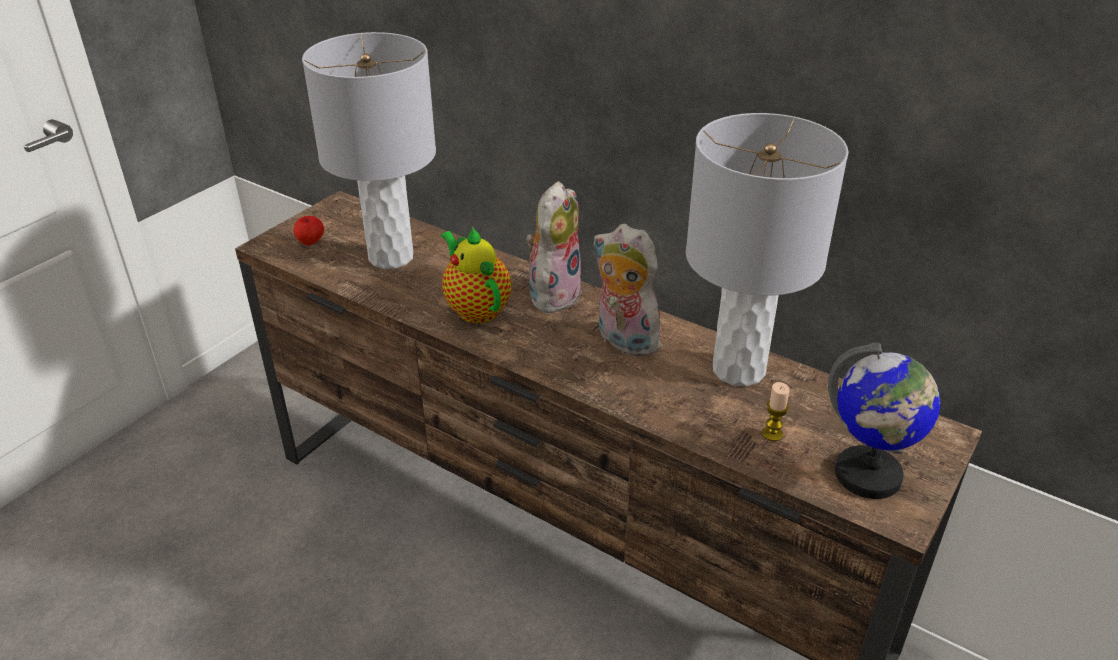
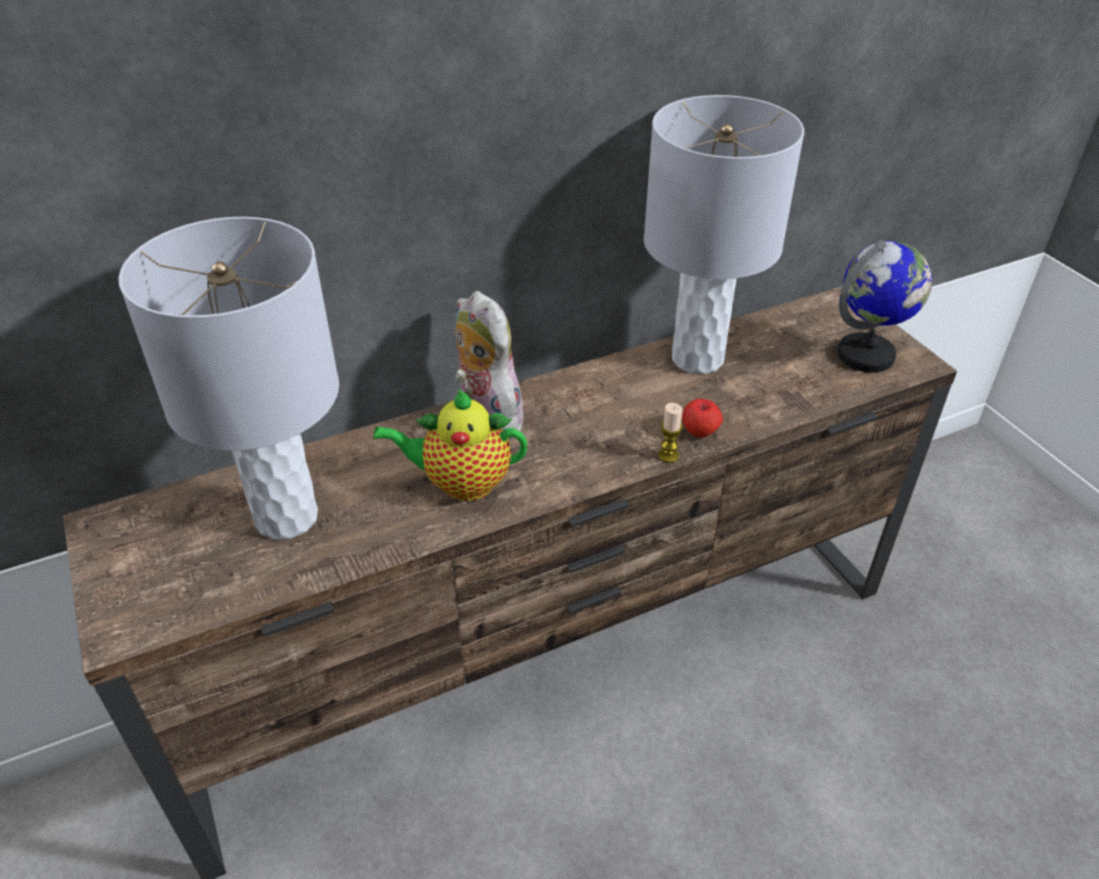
camera: 60 degrees left, 5 degrees up
apple [293,216,324,245] -> apple moved to [682,399,723,438]
plush toy [594,224,665,357] -> none
candle [762,382,790,441] -> candle moved to [658,403,683,463]

